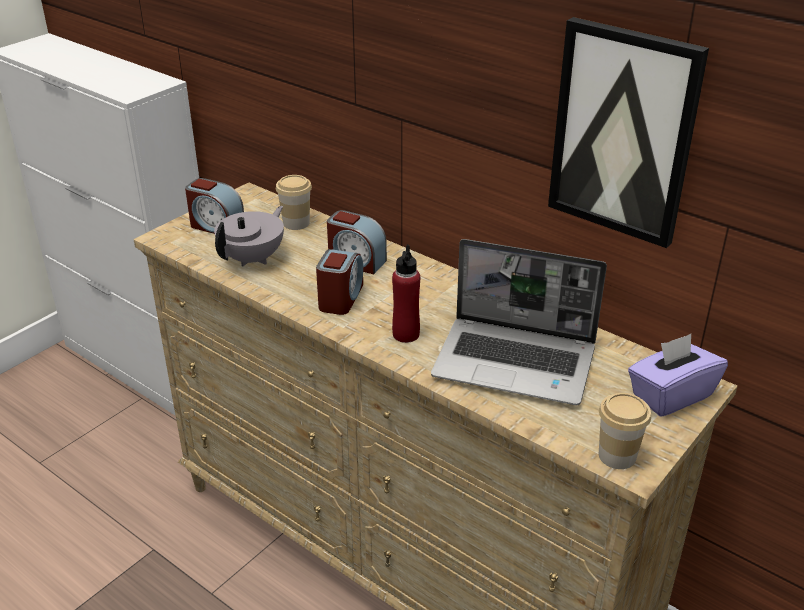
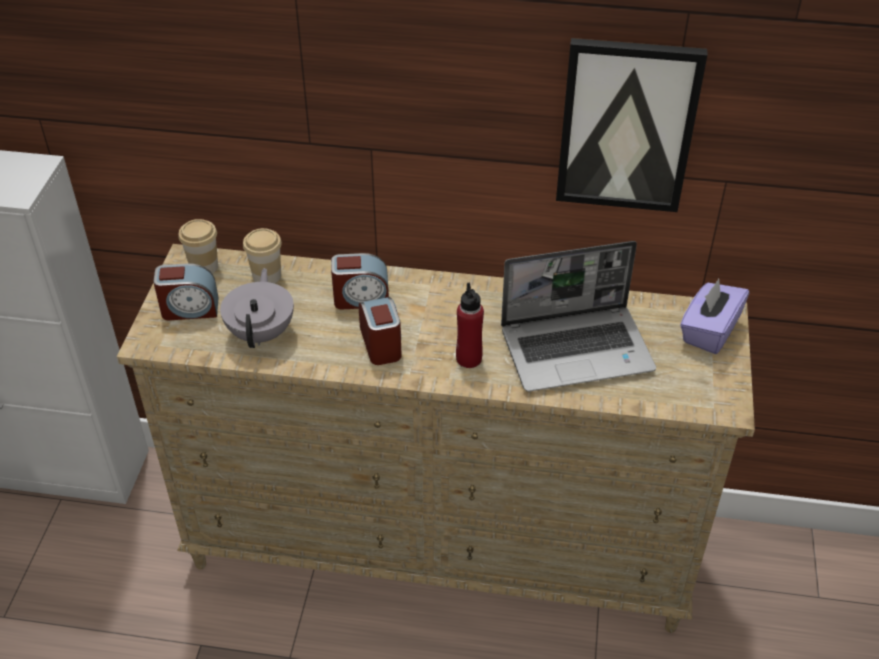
camera: 30 degrees left, 10 degrees up
cup [599,393,651,469] -> cup moved to [179,219,218,274]

